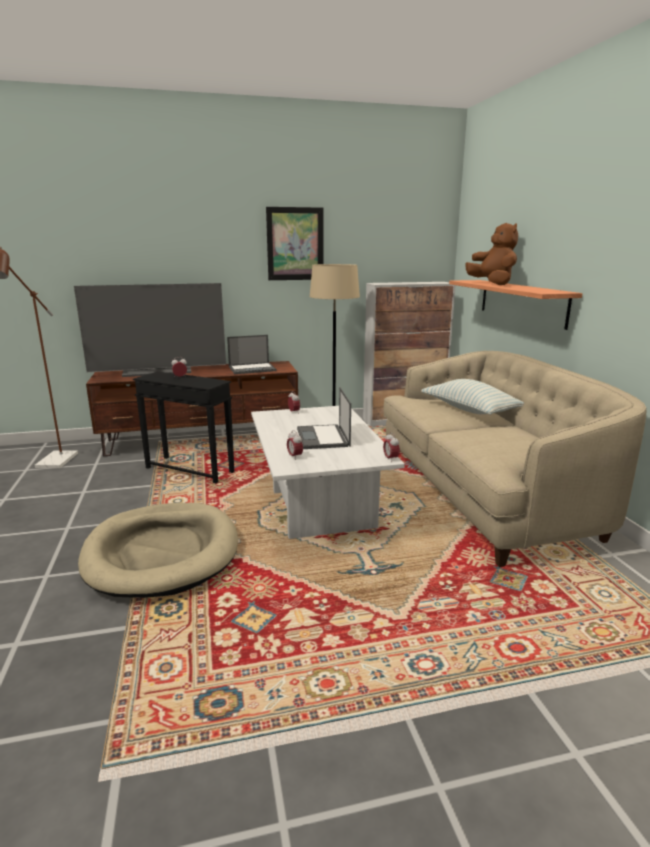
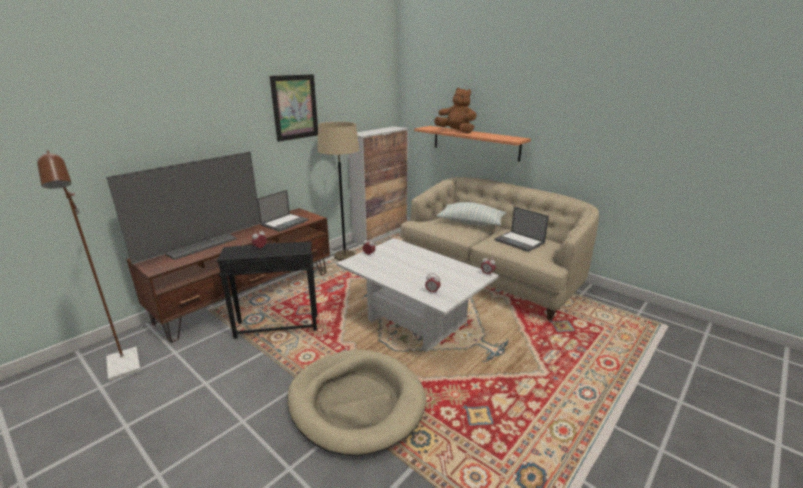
camera: 35 degrees left, 5 degrees up
laptop [297,387,351,449] -> laptop moved to [495,207,549,252]

